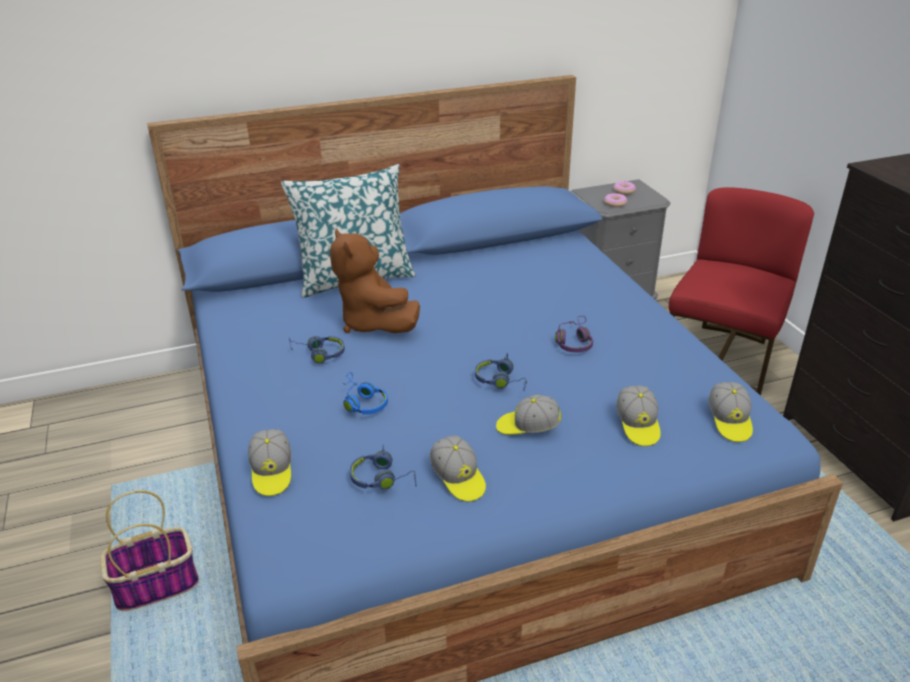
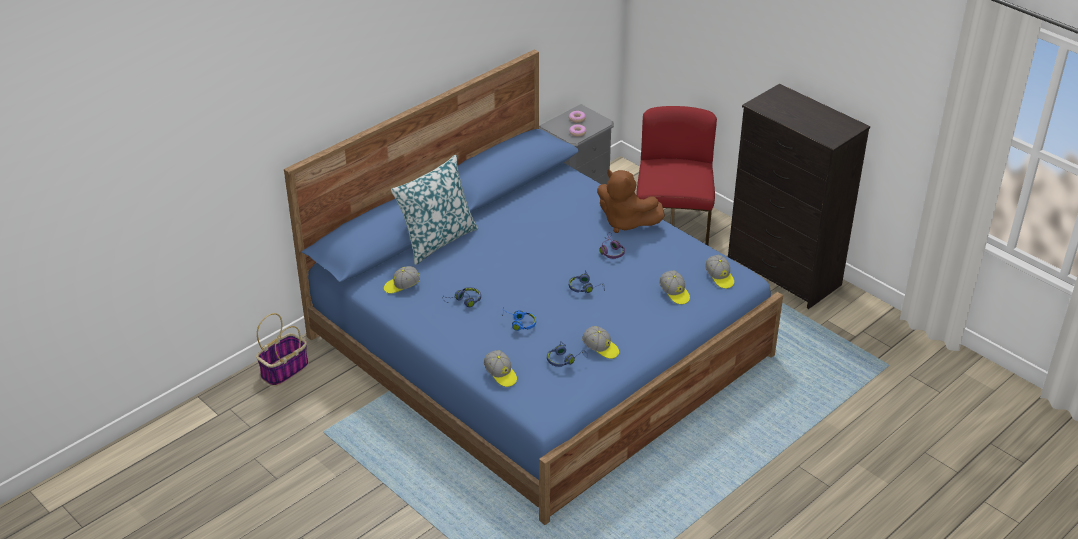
camera: 25 degrees left, 5 degrees up
basket [100,490,199,611] -> basket moved to [256,313,309,386]
brown plush toy [330,228,420,333] -> brown plush toy moved to [597,170,665,233]
cap [496,395,561,435] -> cap moved to [384,266,420,293]

